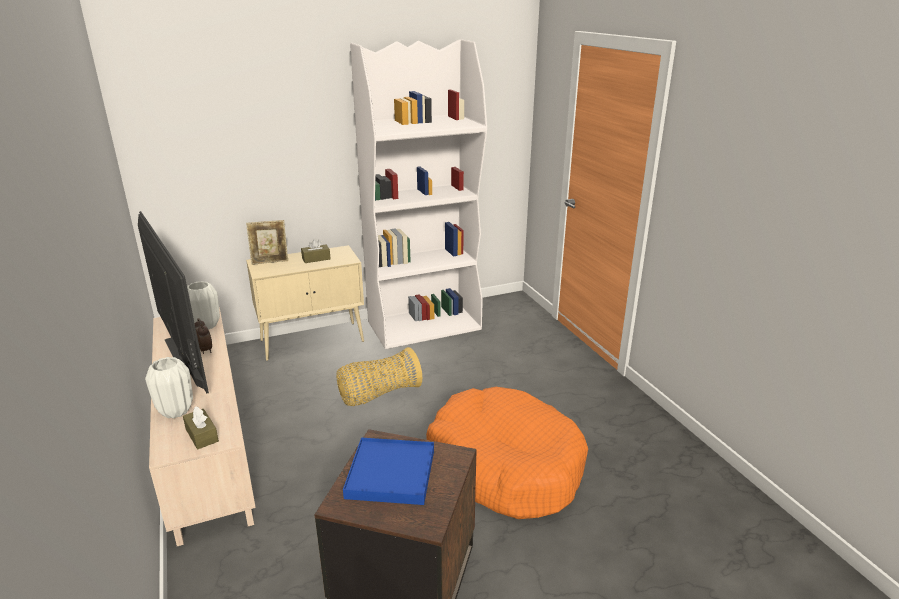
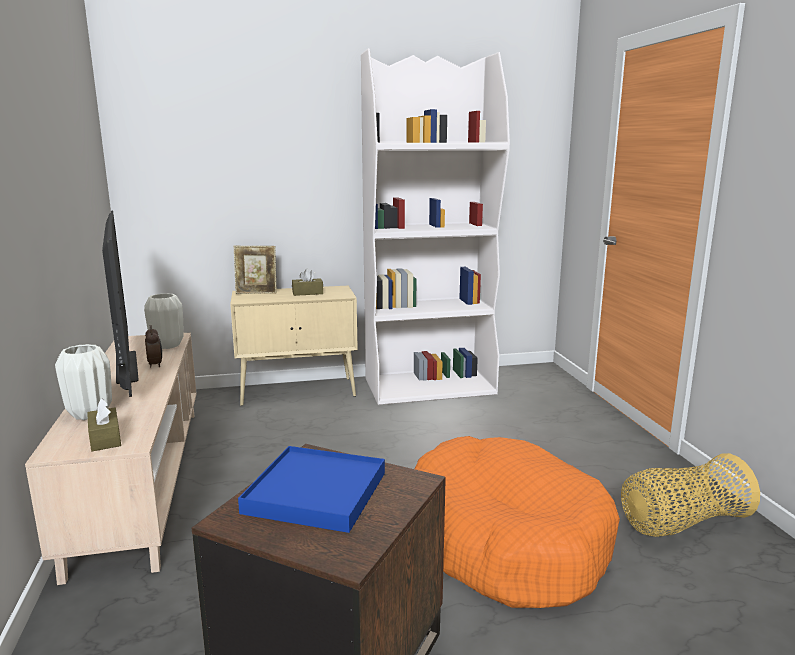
camera: 10 degrees right, 10 degrees down
basket [336,347,422,406] -> basket moved to [621,453,760,537]

